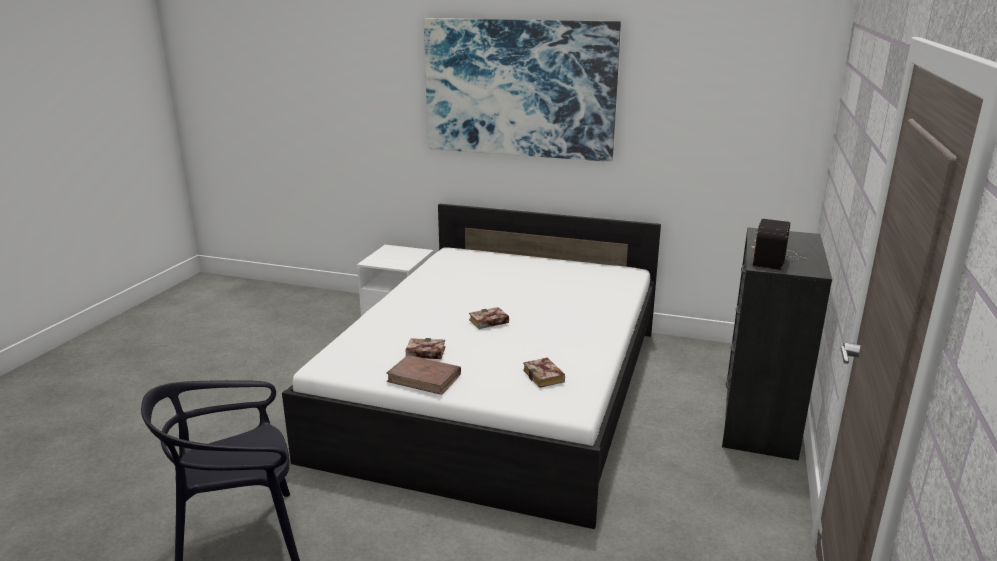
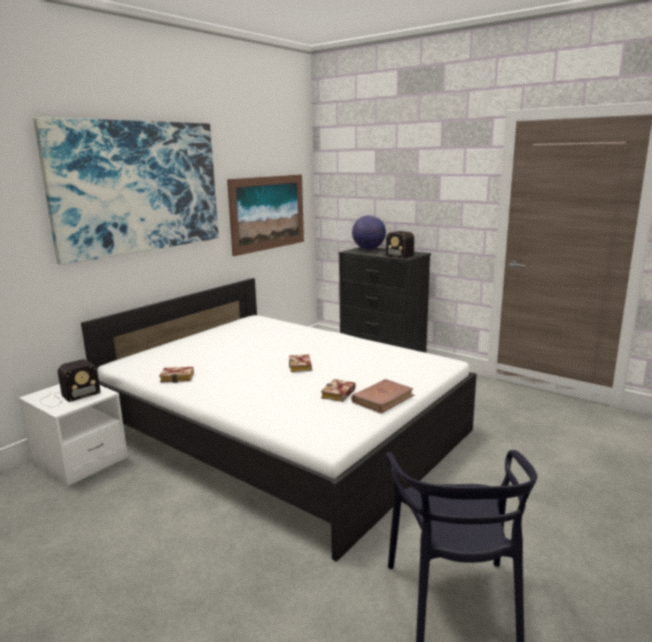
camera: 70 degrees left, 5 degrees down
book [523,357,565,388] -> book moved to [159,367,194,383]
none -> radio [40,359,101,407]
none -> picture [227,175,304,256]
none -> globe [352,215,386,249]

